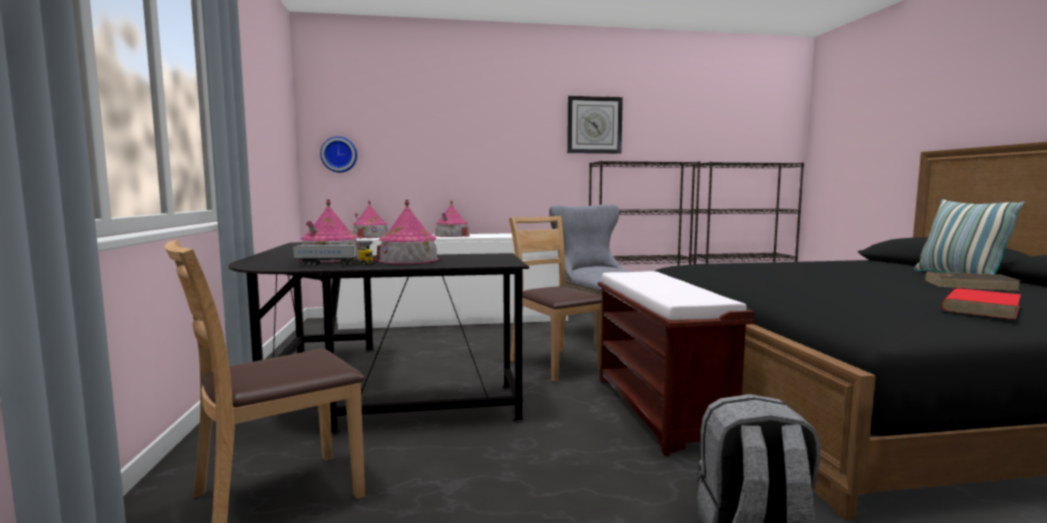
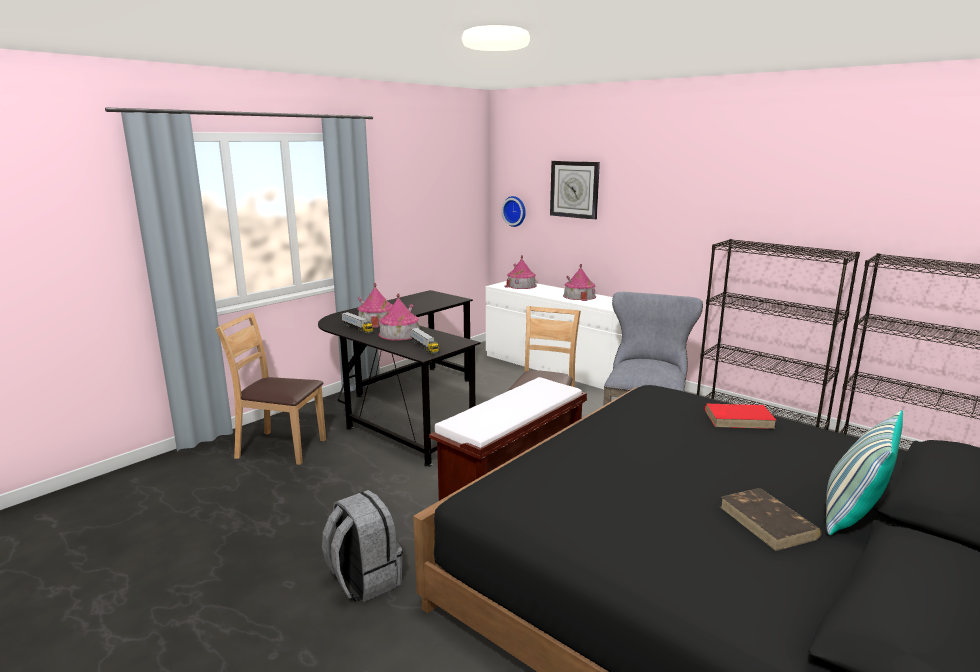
camera: 50 degrees right, 10 degrees up
wall clock [567,96,623,154] -> wall clock moved to [550,161,600,220]
red book [941,288,1021,320] -> red book moved to [705,403,777,429]
none -> toy truck [410,328,439,354]

